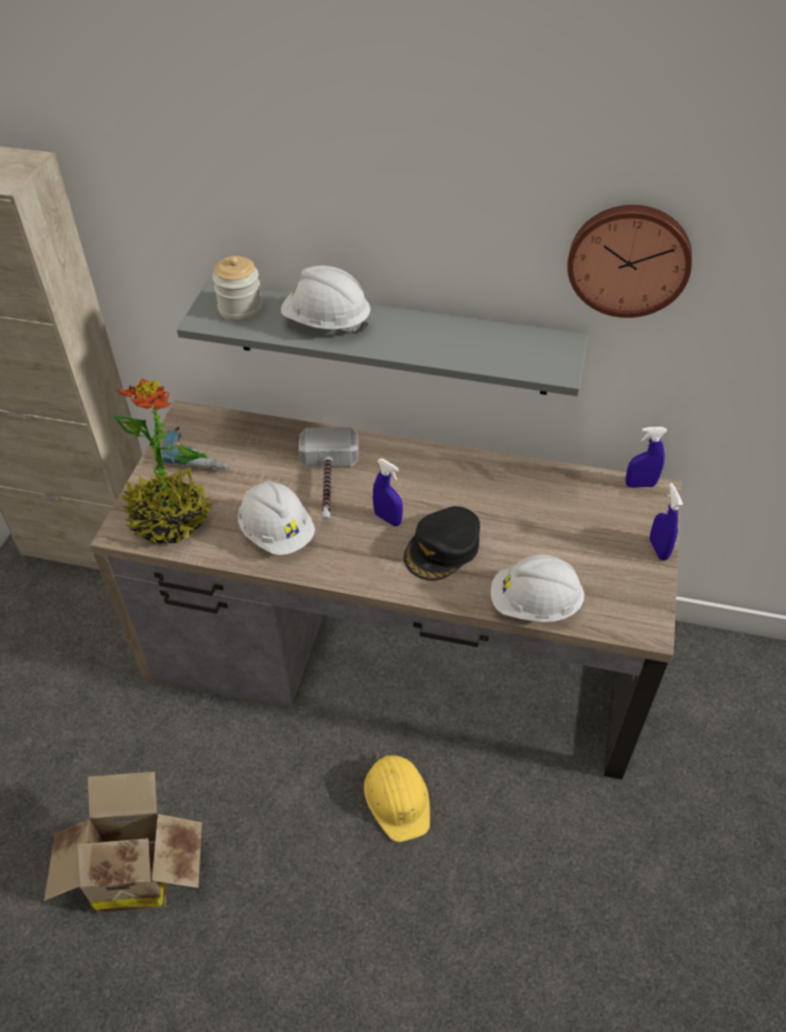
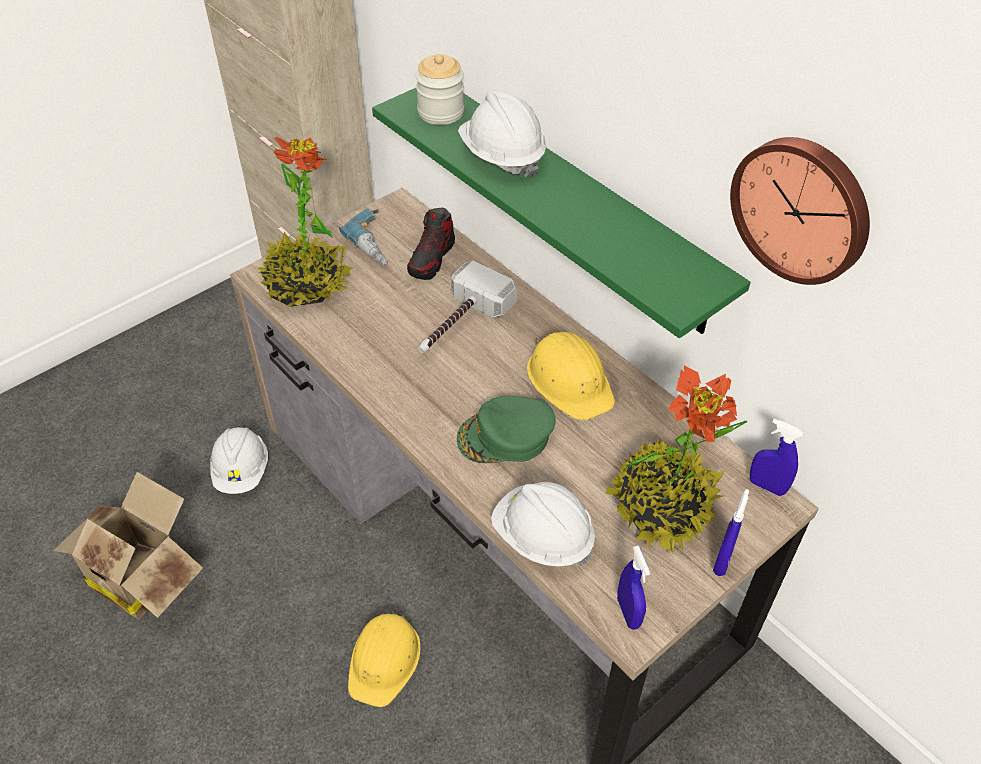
camera: 35 degrees right, 0 degrees up
grey shelf [177,282,588,396] -> green shelf [372,88,751,338]
white hard hat [238,480,315,555] -> white hard hat moved to [210,427,268,494]
blue spray bottle [373,458,403,526] -> blue spray bottle moved to [617,546,650,630]
black cap [404,506,480,581] -> green cap [457,396,556,463]
none -> shoe [407,208,455,280]
none -> yellow hard hat [527,332,615,421]
none -> potted plant [605,366,747,553]

